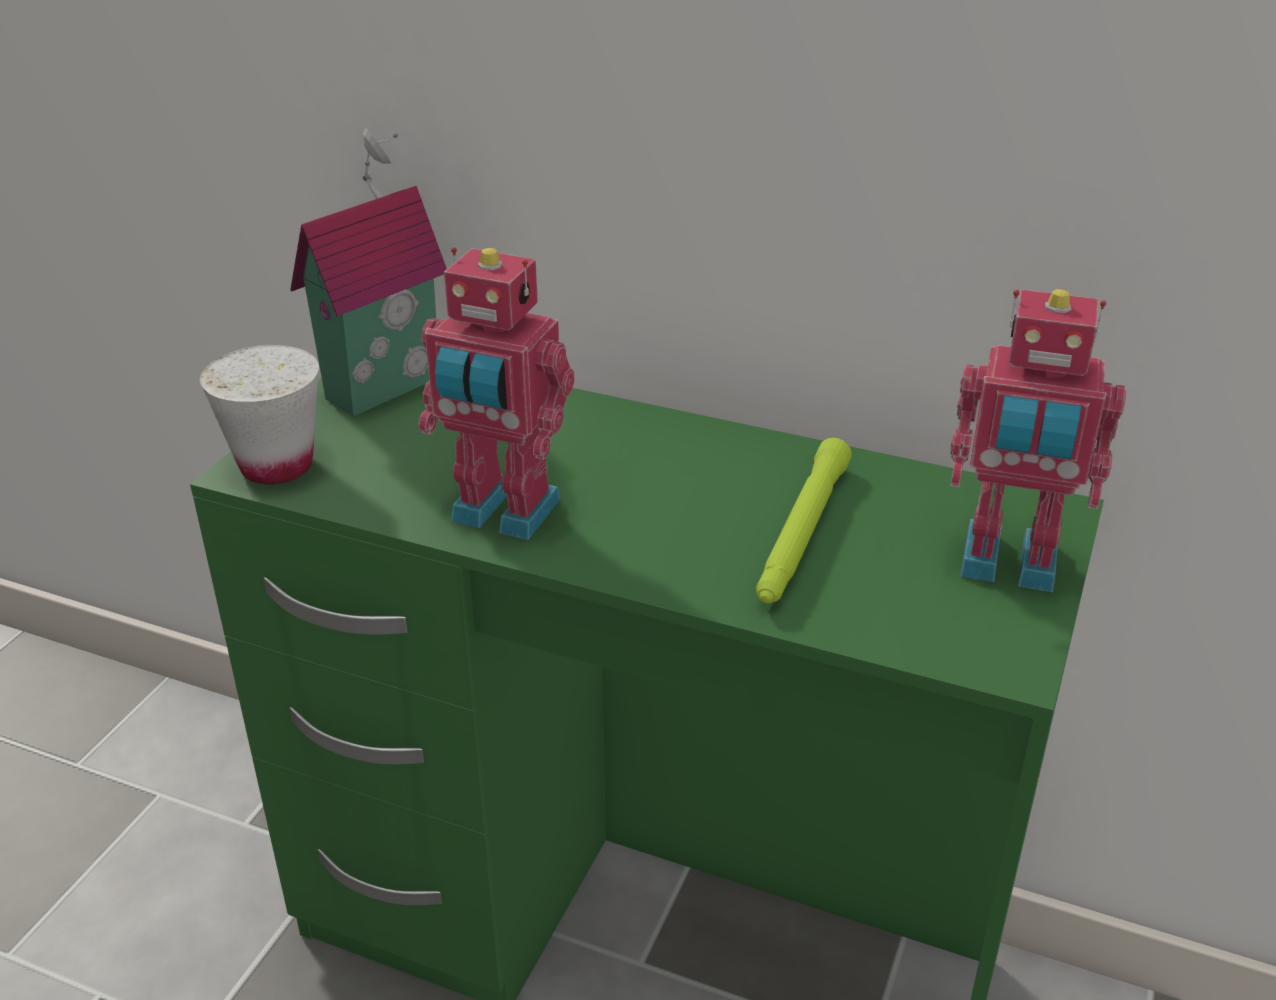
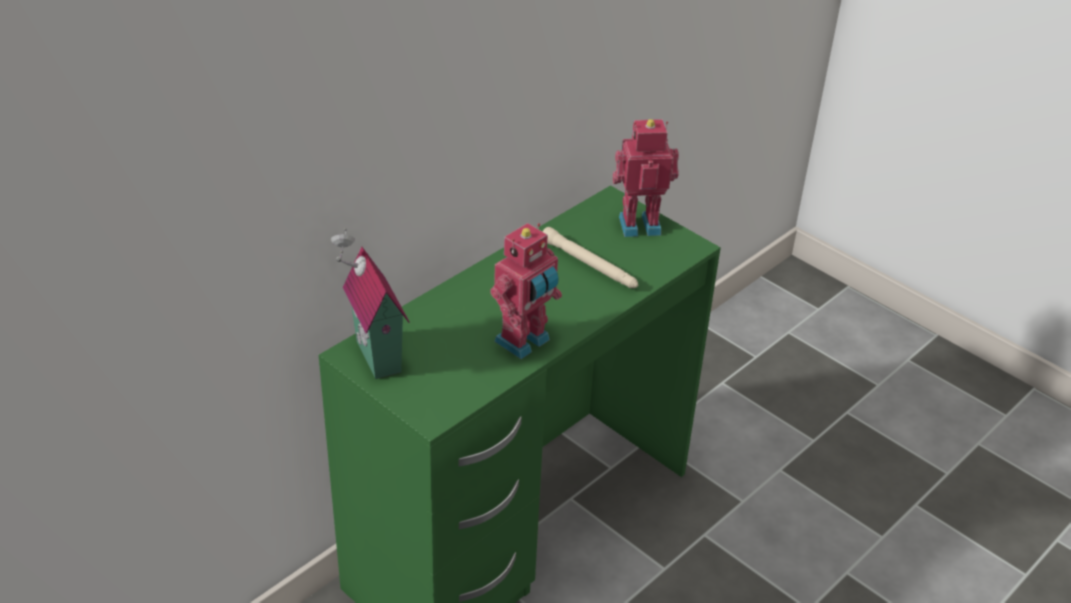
camera: 70 degrees left, 5 degrees up
white cup [200,345,319,484] -> none
green flashlight [756,438,852,604] -> beige flashlight [542,227,638,288]
toy robot [950,289,1126,592] -> toy robot turned 135 degrees counterclockwise [613,119,679,237]

